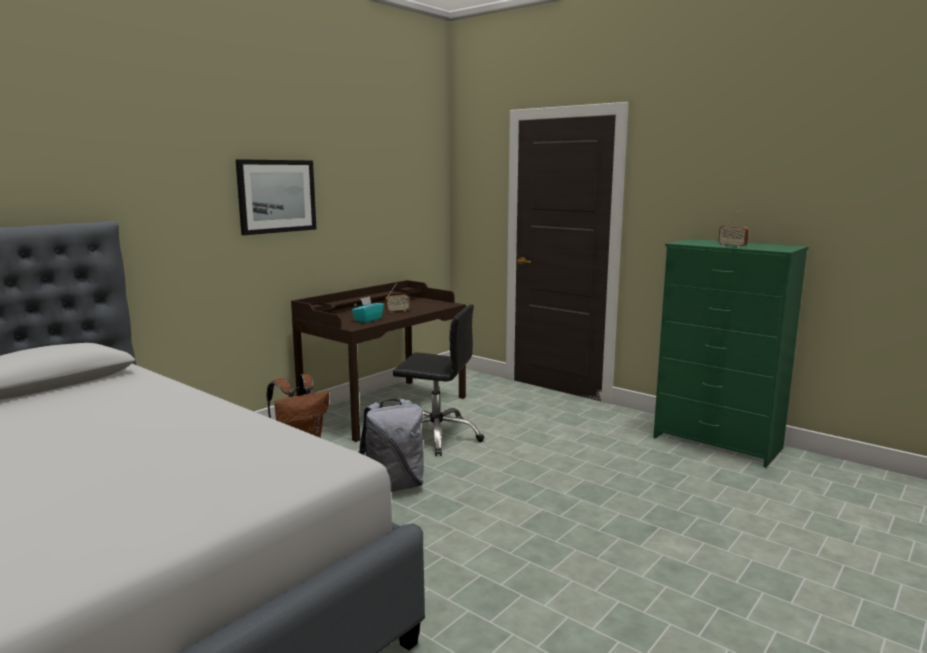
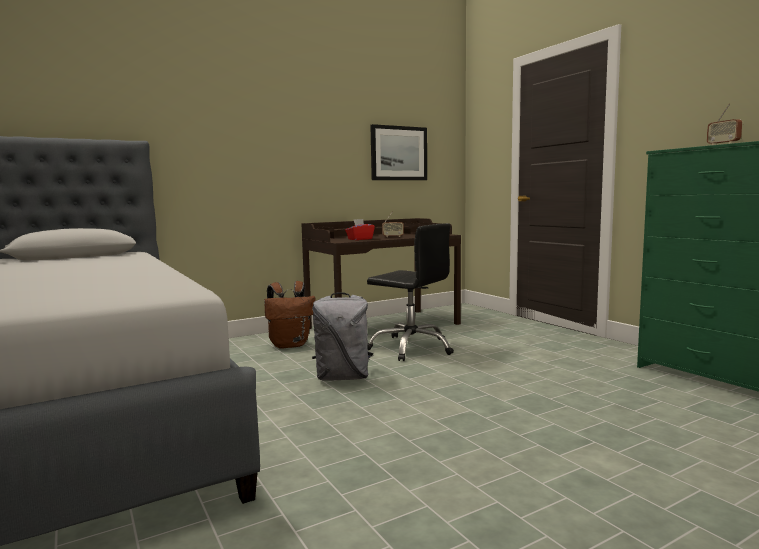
camera: 20 degrees right, 5 degrees down
picture [236,159,316,235] -> picture moved to [370,124,427,180]
turquoise tissue box [351,296,384,323] -> red tissue box [345,219,375,240]

